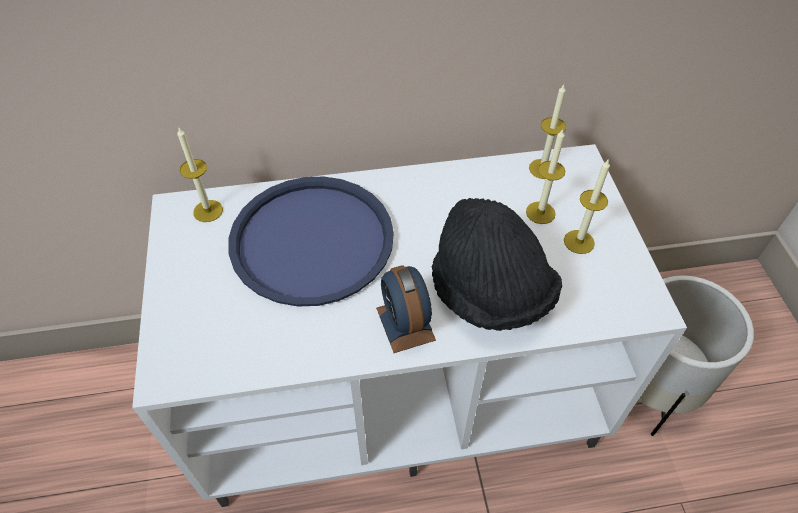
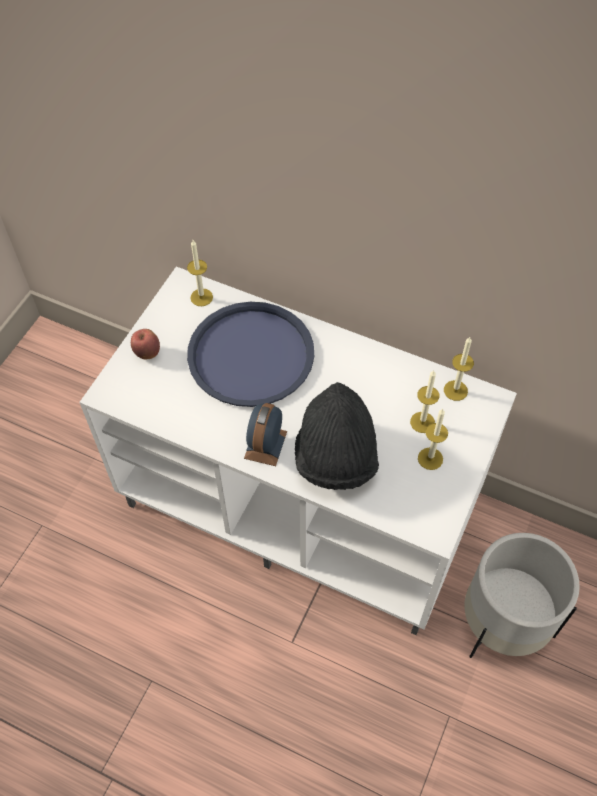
camera: 35 degrees right, 5 degrees up
none -> apple [131,329,160,359]

